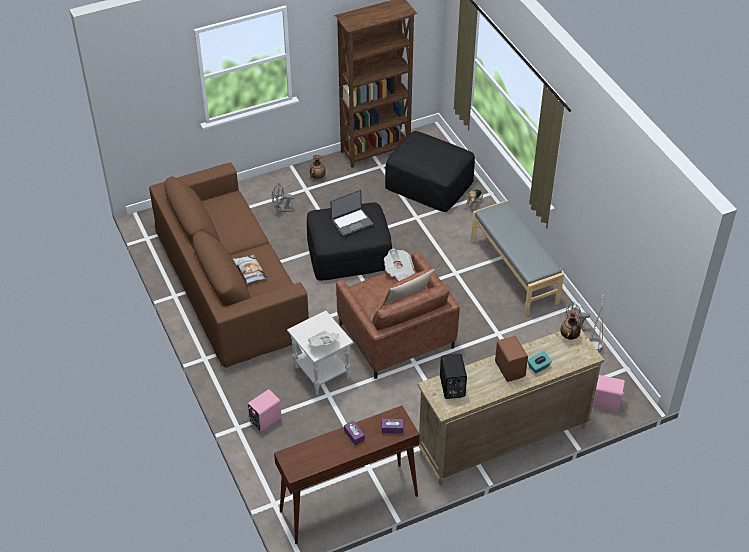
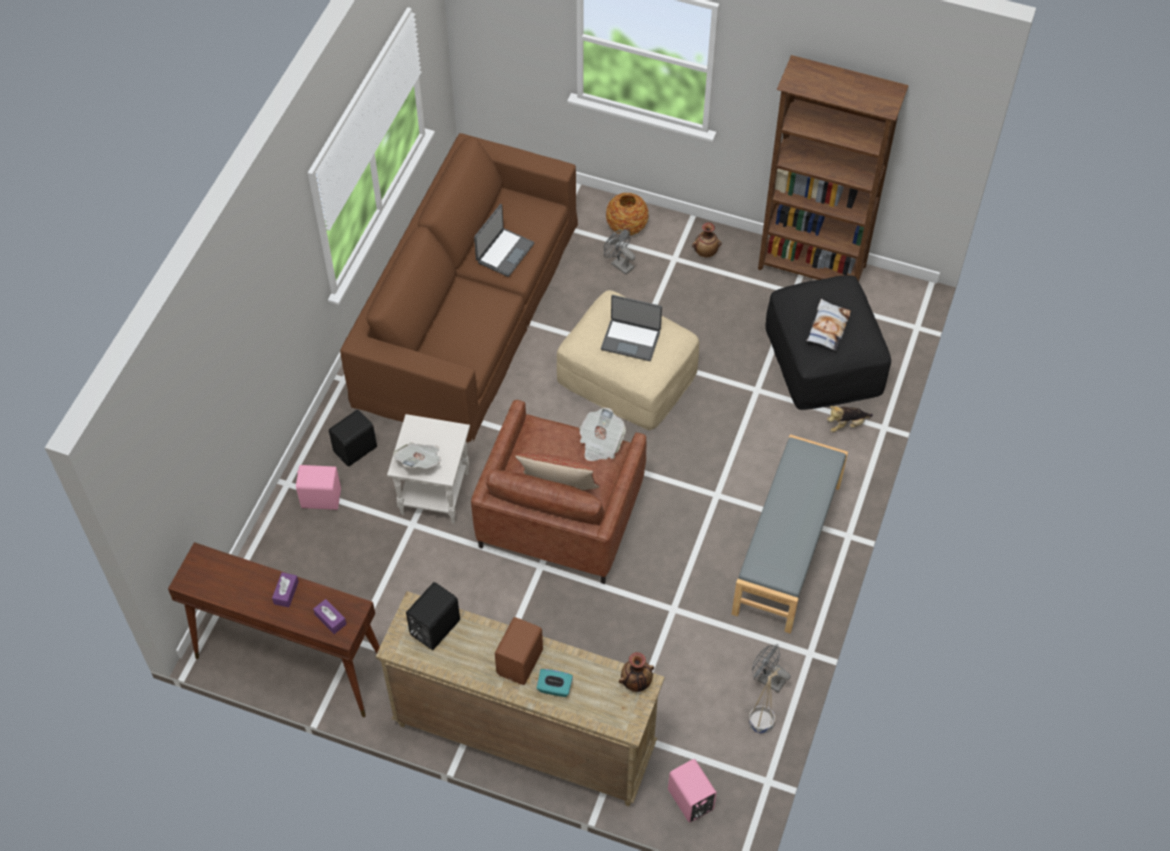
camera: 45 degrees right, 10 degrees up
pillow [233,255,267,284] -> pillow moved to [806,299,851,351]
black ottoman [307,203,392,281] -> beige ottoman [557,290,699,430]
none -> black speaker [329,410,377,467]
none -> laptop [474,204,534,277]
none -> vase [606,193,649,235]

